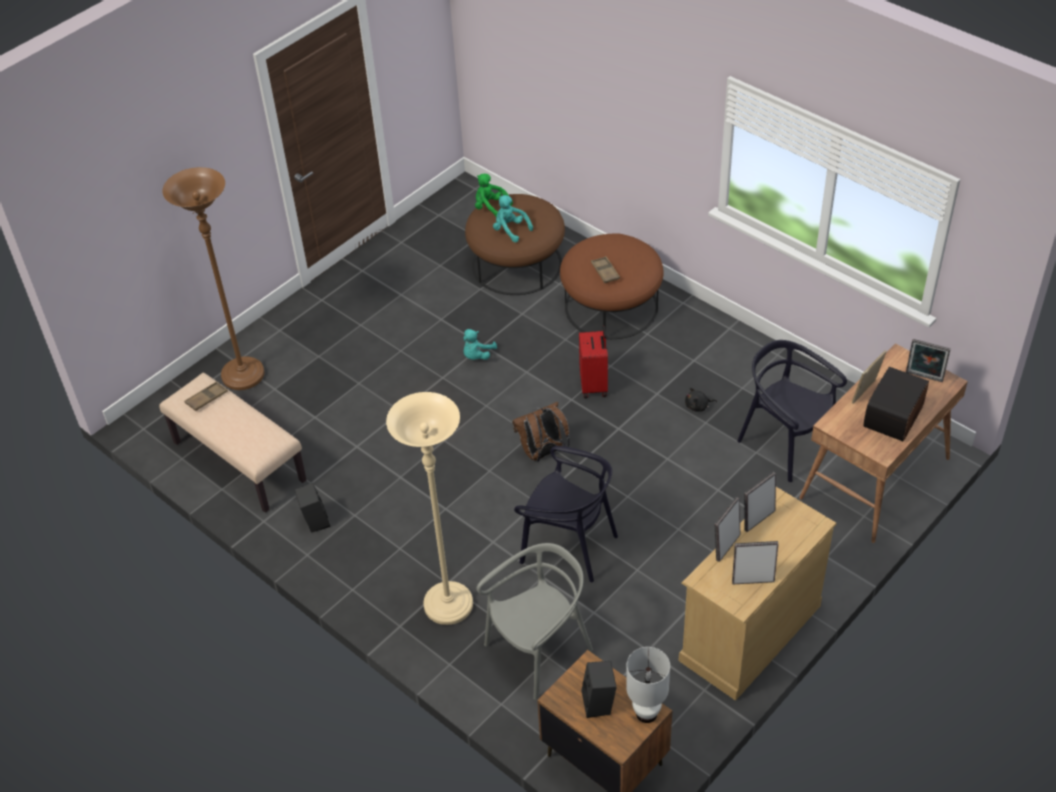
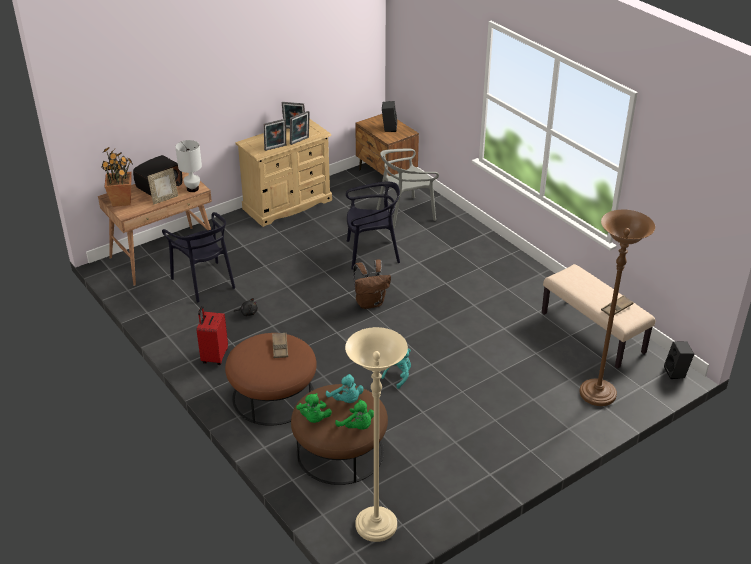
camera: 170 degrees left, 10 degrees down
black speaker [294,483,330,533] -> black speaker moved to [664,341,694,379]
beige floor lamp [386,392,473,625] -> beige floor lamp moved to [345,327,408,542]
black chair [514,446,618,582] -> black chair turned 135 degrees clockwise [346,182,400,270]
red suitcase [579,326,608,398] -> red suitcase moved to [197,306,228,365]
white table lamp [626,647,670,723] -> white table lamp moved to [175,140,202,192]
picture frame [906,339,951,382] -> potted plant [102,147,133,207]
none -> green plush toy [296,393,332,423]

